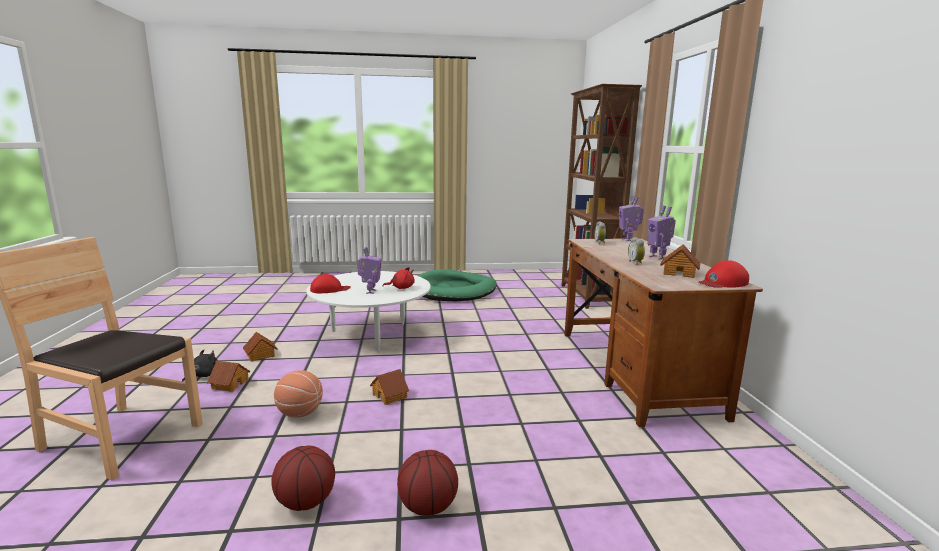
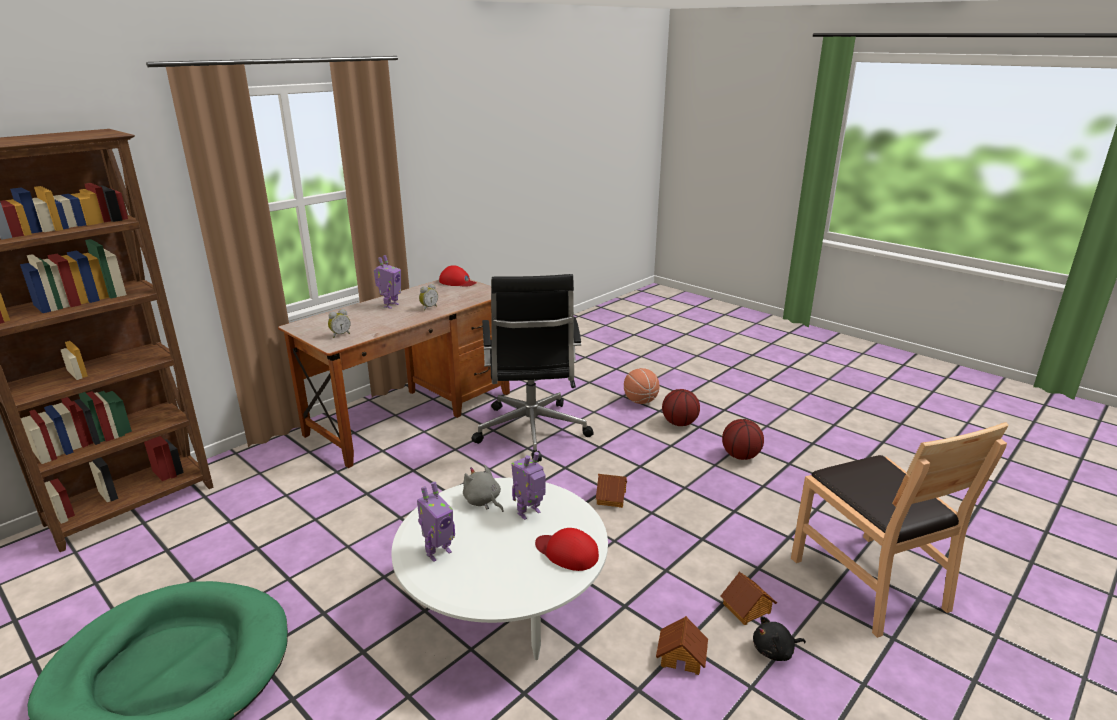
camera: 130 degrees left, 10 degrees up
basketball [274,370,323,418] -> basketball moved to [624,368,660,404]
red plush toy [382,267,415,289] -> grey plush toy [463,464,504,512]
toy robot [619,196,644,241] -> toy robot moved to [417,482,455,562]
toy house [660,244,700,278] -> none
none -> black office chair [472,274,594,462]

